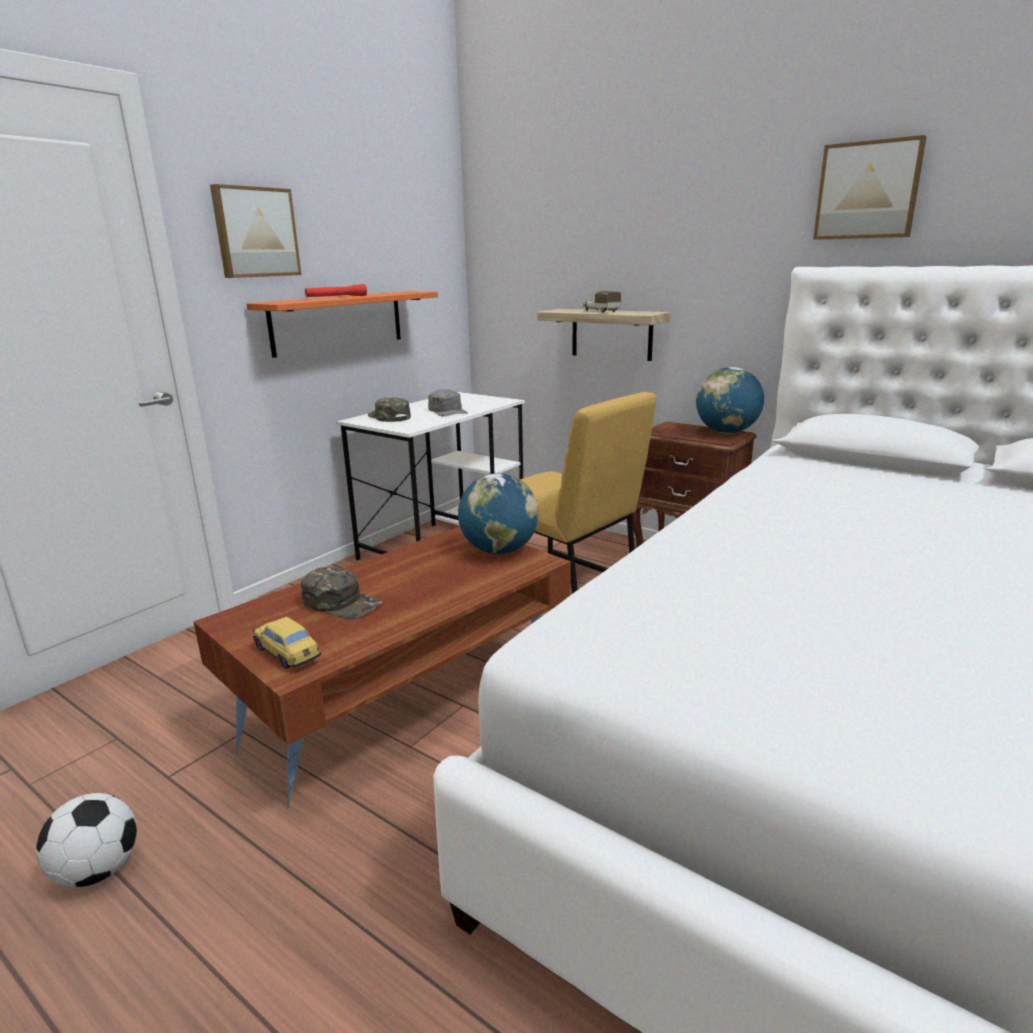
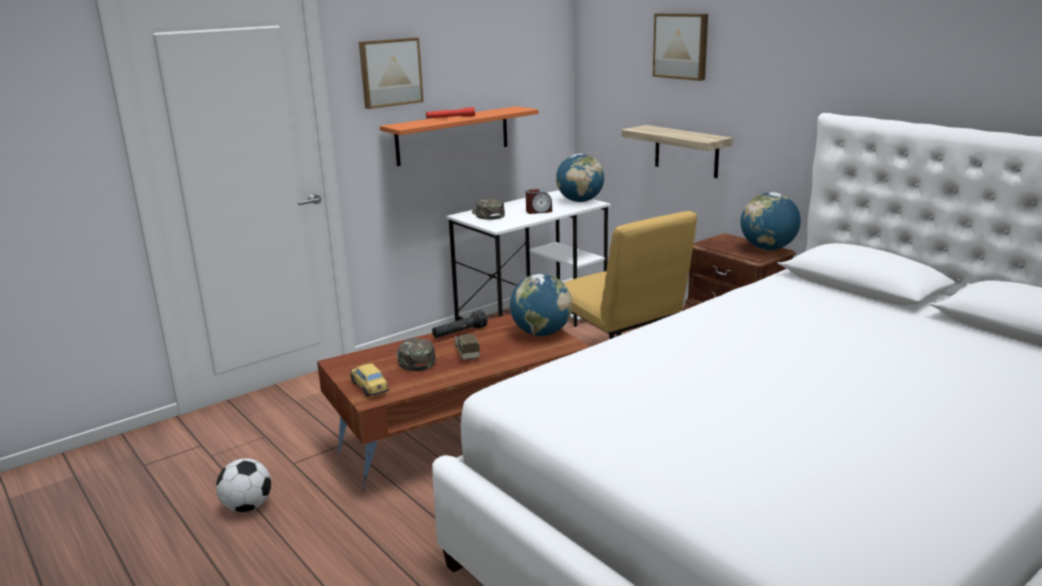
camera: 15 degrees right, 0 degrees up
green cap [301,567,383,619] -> green cap turned 150 degrees counterclockwise [396,338,436,371]
grey cap [428,389,468,416] -> alarm clock [526,189,552,214]
toy truck [583,291,621,313] -> toy truck moved to [455,334,480,361]
picture [813,135,927,240] -> picture moved to [653,13,708,81]
none -> black flashlight [432,310,487,338]
none -> globe [556,154,604,202]

